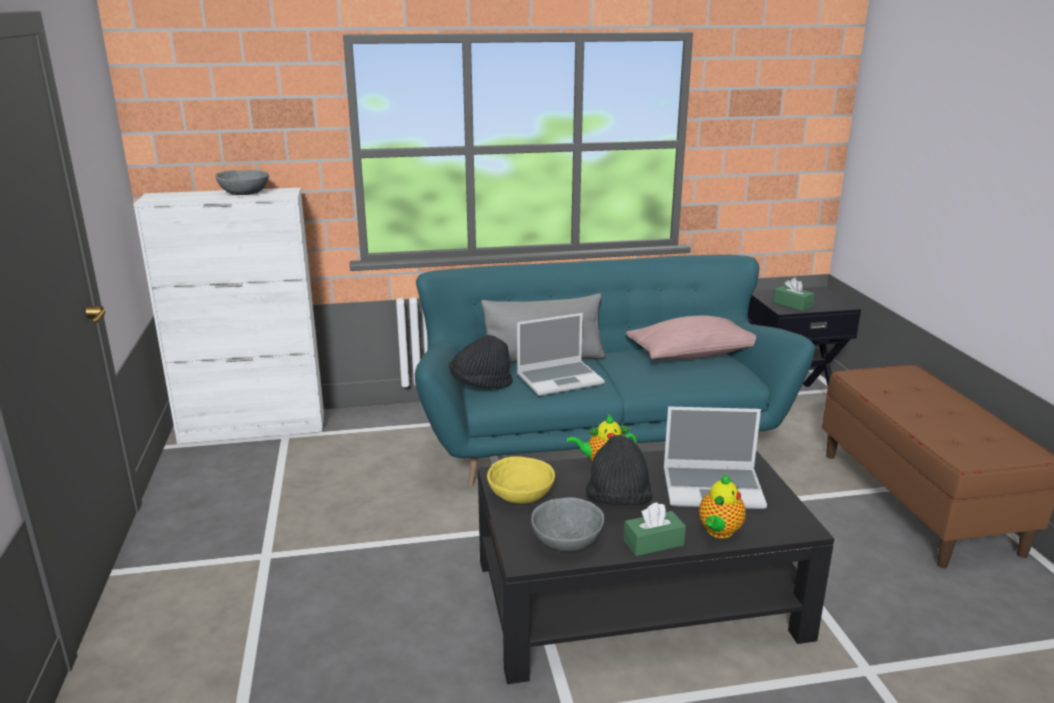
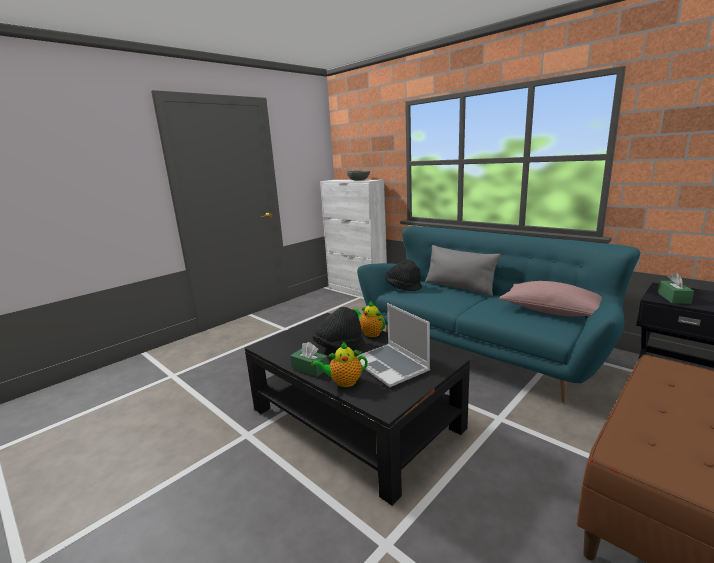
camera: 55 degrees right, 5 degrees down
yellow bowl [487,456,555,504] -> none
laptop [517,313,605,396] -> none
grey bowl [531,497,605,552] -> none

